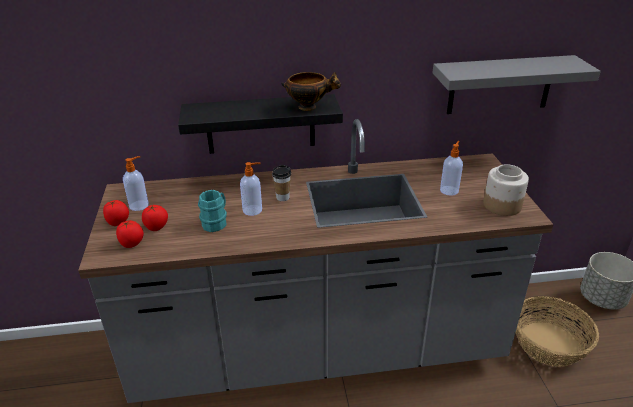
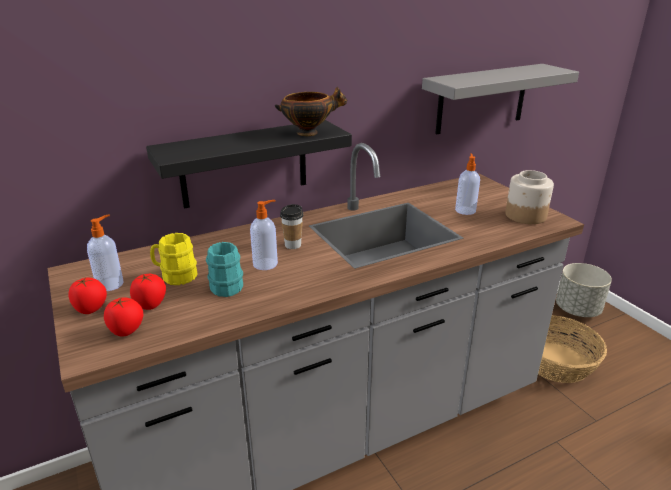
camera: 20 degrees left, 5 degrees down
none -> yellow mug [150,233,197,285]

